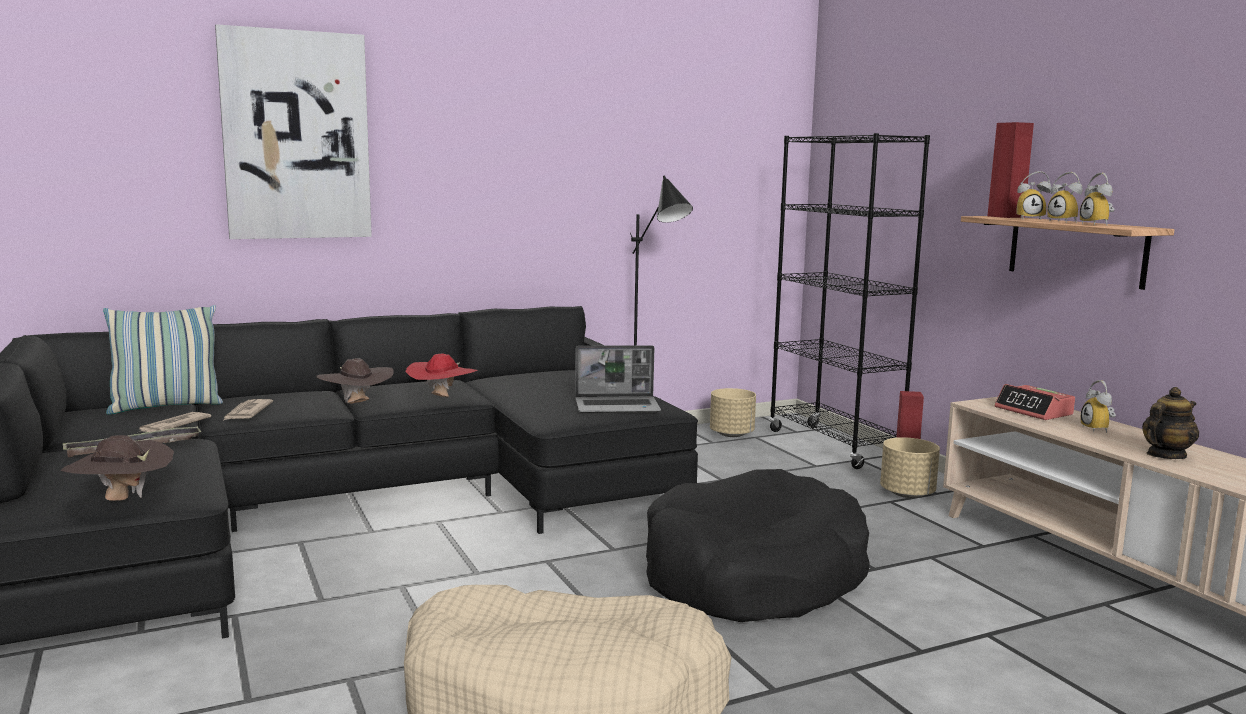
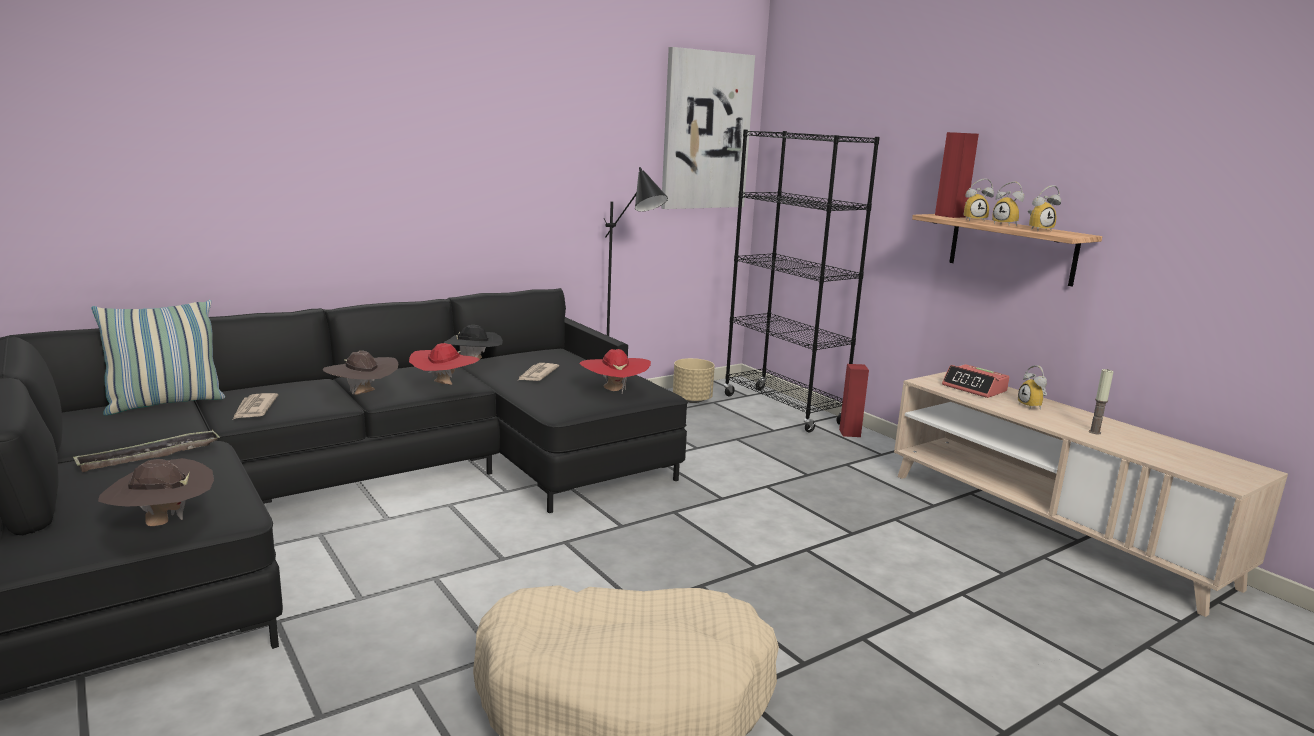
camera: 10 degrees left, 5 degrees up
newspaper [140,412,211,432] -> newspaper moved to [519,363,559,381]
picture [215,24,372,239] -> picture moved to [661,47,755,209]
laptop [575,345,661,413] -> red hat [579,349,651,393]
black dog bed [646,469,870,622] -> none
beige planter [880,437,940,498] -> none
alarm clock [1080,173,1114,225] -> alarm clock turned 90 degrees counterclockwise [1028,185,1061,230]
teapot [1142,387,1199,459] -> candle [1089,369,1114,434]
none -> black hat [443,325,503,363]

